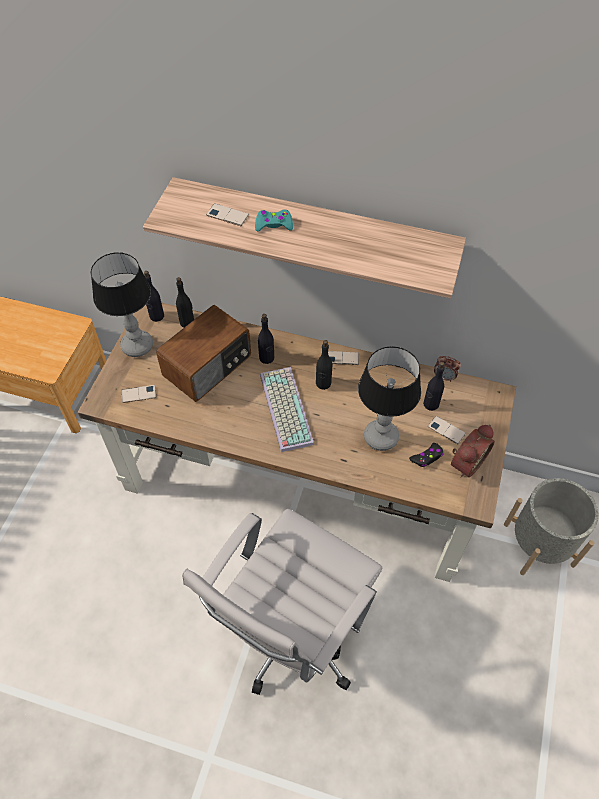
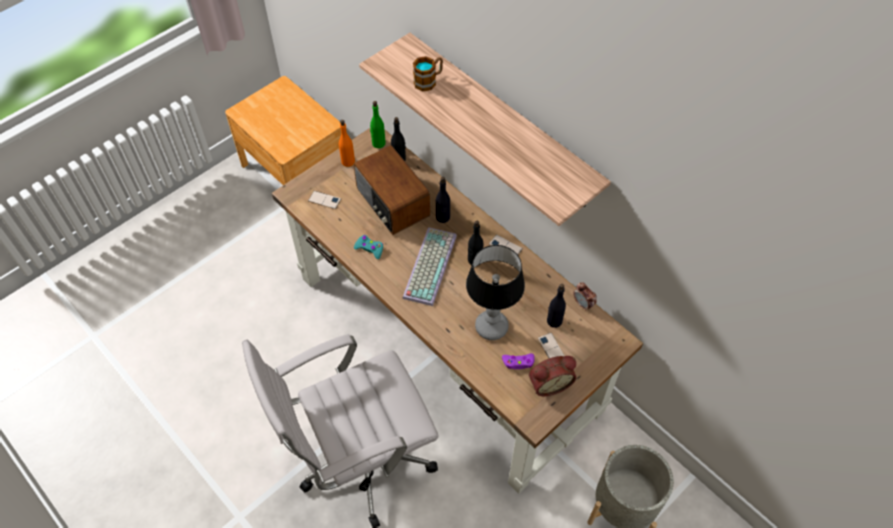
camera: 30 degrees right, 0 degrees up
table lamp [91,253,153,357] -> orange bottle [339,120,355,167]
black bottle [144,271,164,322] -> green bottle [370,101,386,148]
radio [156,305,251,402] -> radio turned 75 degrees clockwise [353,145,430,235]
phone [206,203,249,226] -> mug [413,56,443,91]
turquoise game controller [255,210,293,232] -> turquoise game controller moved to [354,235,383,259]
black game controller [409,443,444,467] -> purple game controller [502,353,535,369]

